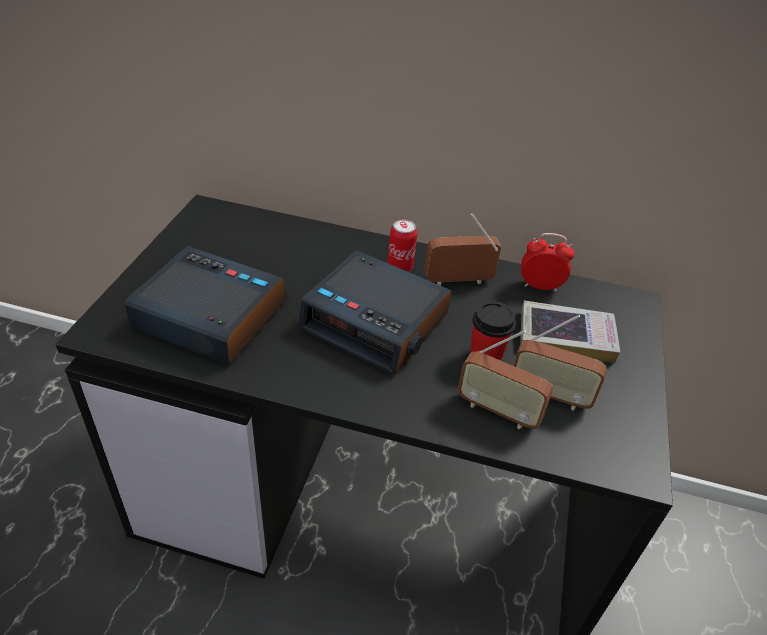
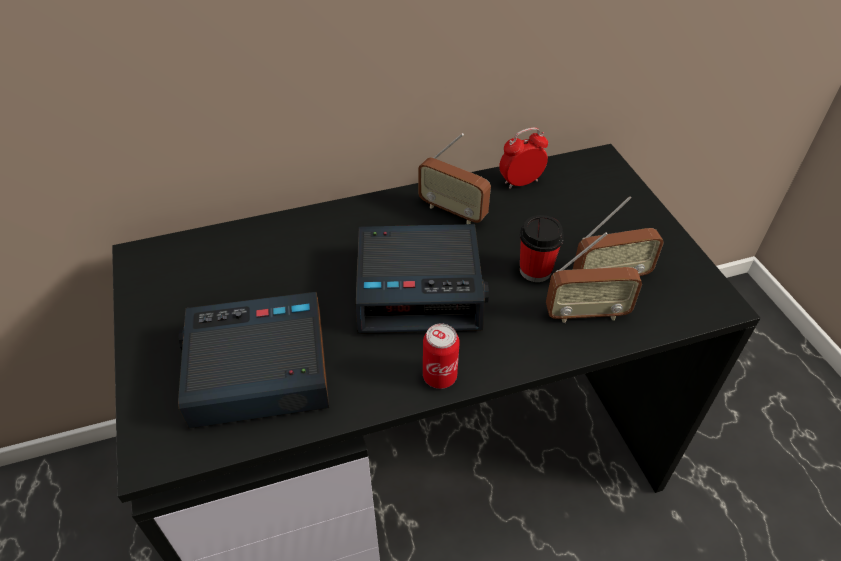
camera: 30 degrees left, 5 degrees up
can [387,219,418,272] -> can moved to [423,323,460,389]
radio [424,213,501,286] -> radio turned 105 degrees counterclockwise [418,133,491,224]
book [520,301,620,363] -> none

